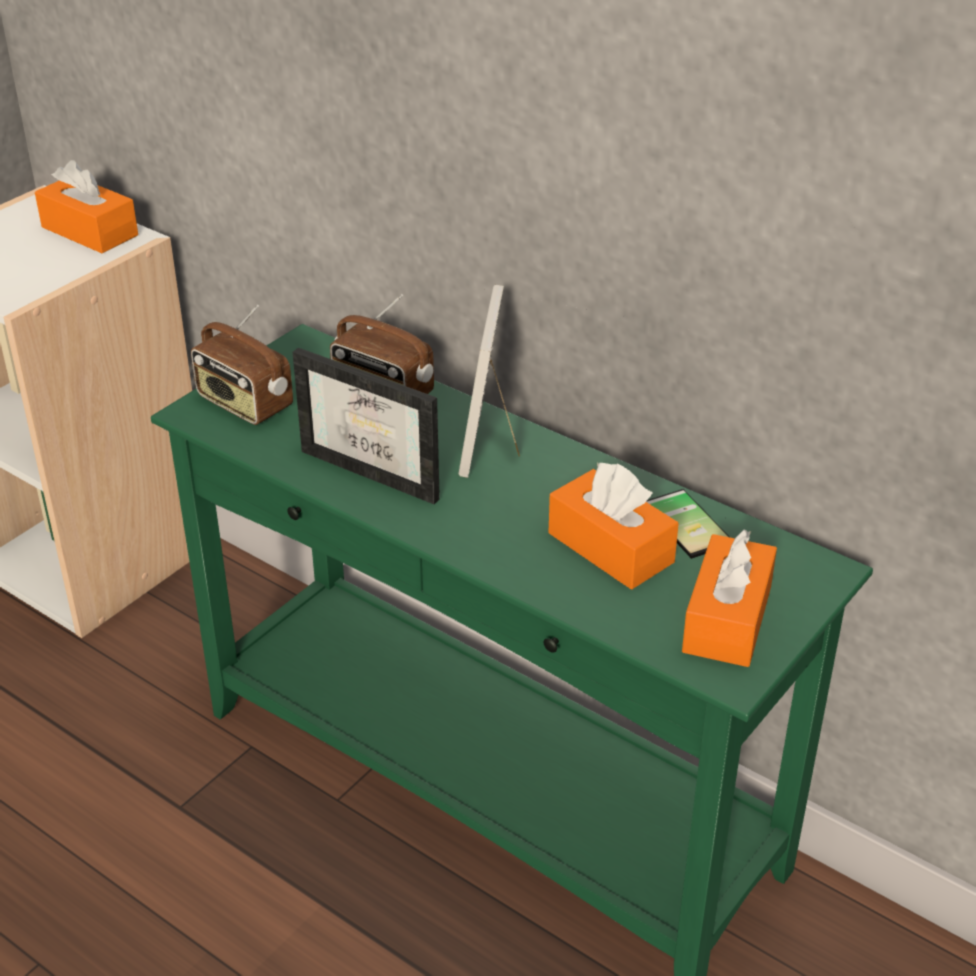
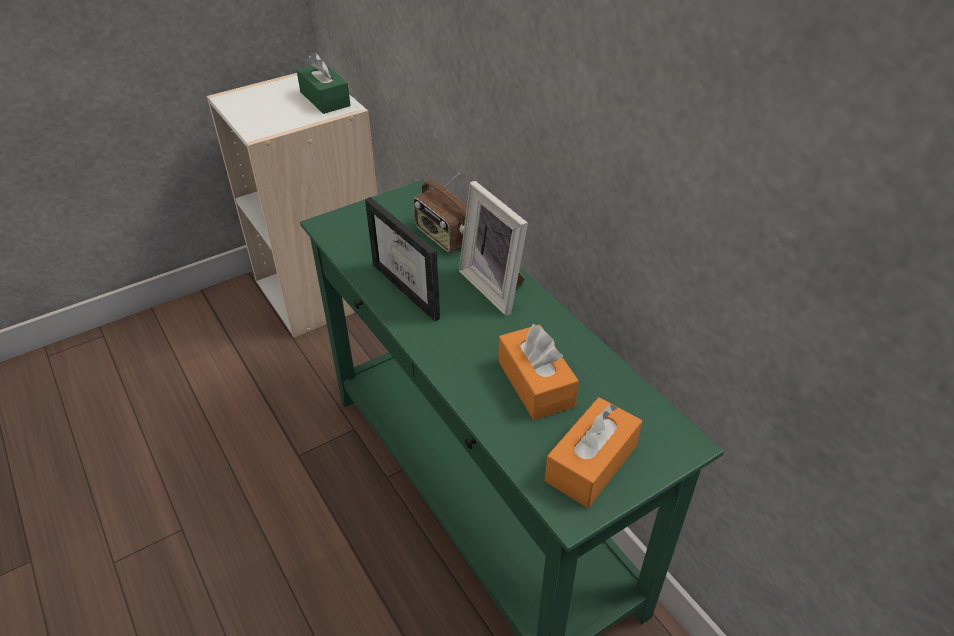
camera: 20 degrees right, 5 degrees up
orange tissue box [35,160,138,253] -> green tissue box [297,52,351,114]
radio [191,305,293,425] -> none
picture frame [458,285,520,478] -> picture frame turned 60 degrees counterclockwise [459,181,528,316]
phone [646,489,729,559] -> none

